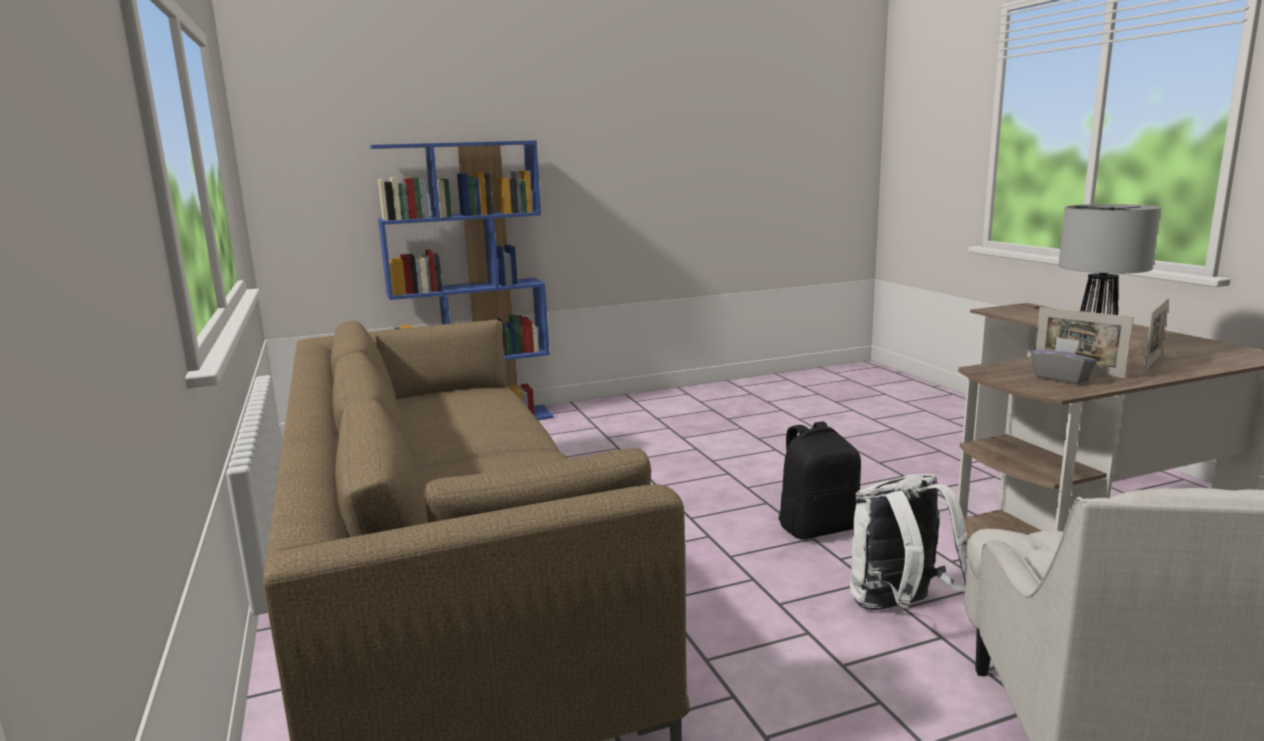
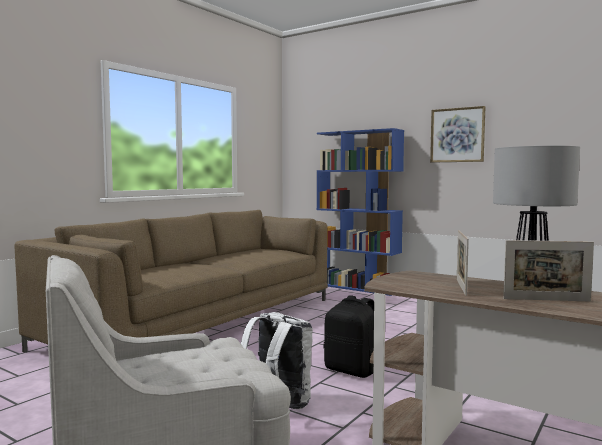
camera: 55 degrees right, 10 degrees down
grey tissue box [1031,337,1097,385] -> none
none -> picture [430,106,485,163]

